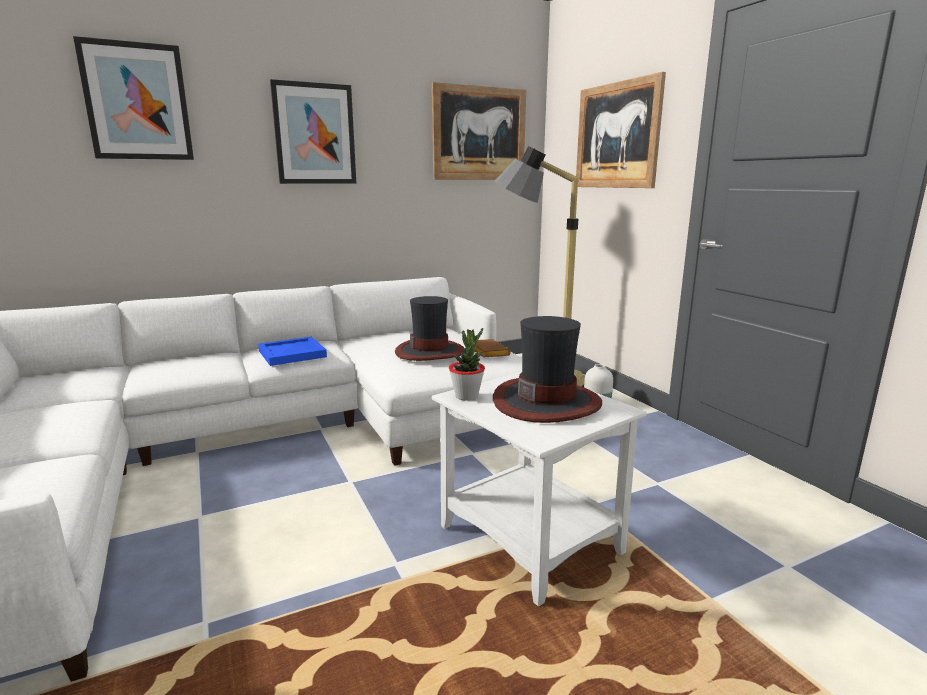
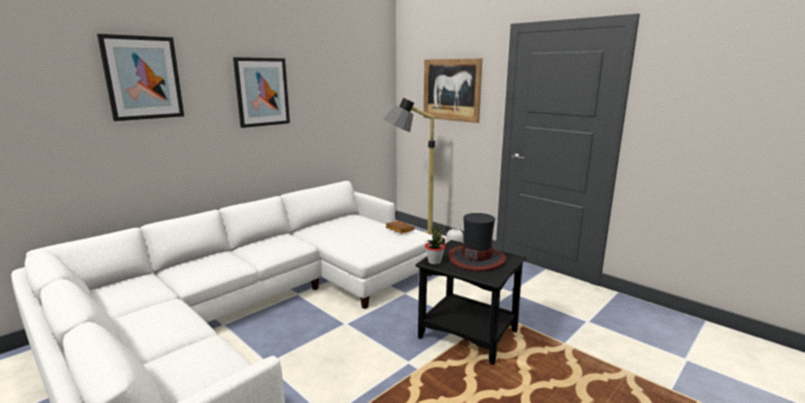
camera: 20 degrees left, 0 degrees up
blue tray [258,337,327,366] -> none
hat [395,296,465,361] -> none
picture [432,82,526,180] -> none
white side table [432,371,647,606] -> black side table [416,240,526,365]

